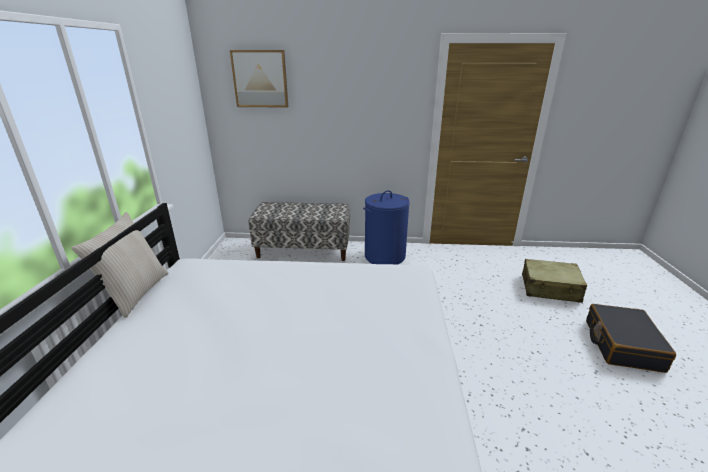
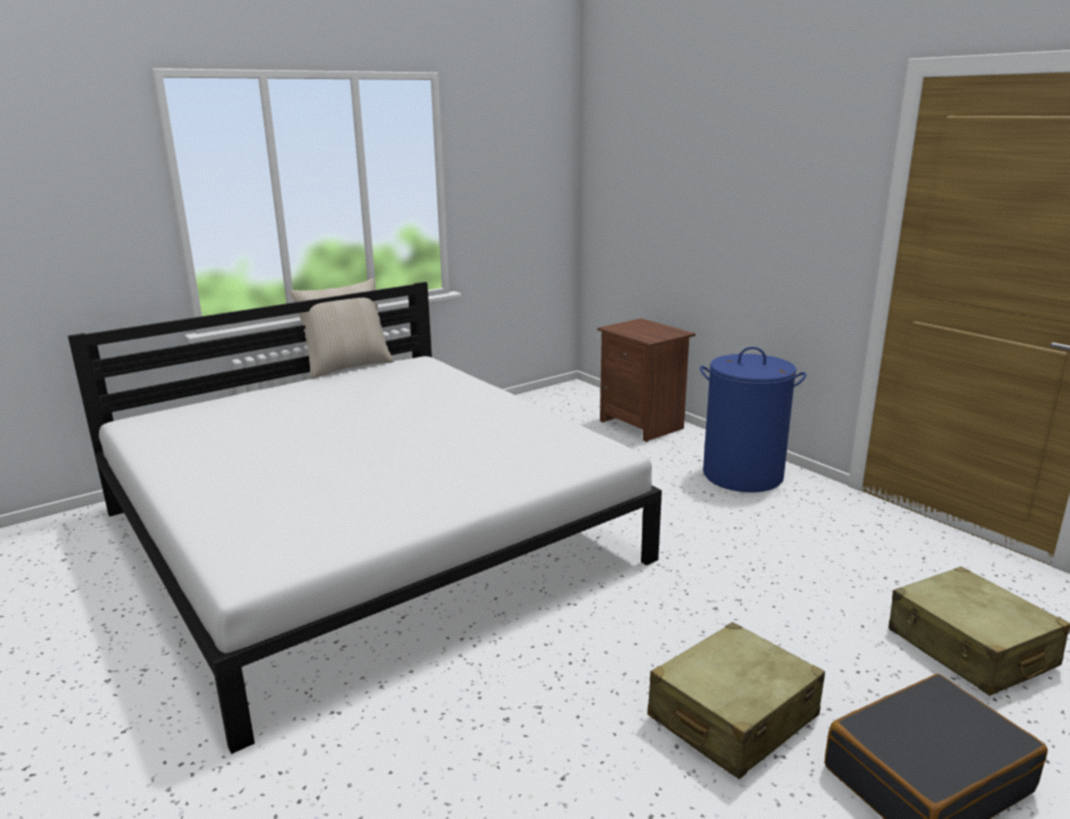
camera: 50 degrees right, 5 degrees down
picture [230,50,288,108] -> none
bench [249,202,350,261] -> brown nightstand [597,318,696,442]
none -> beige suitcase [648,622,825,779]

